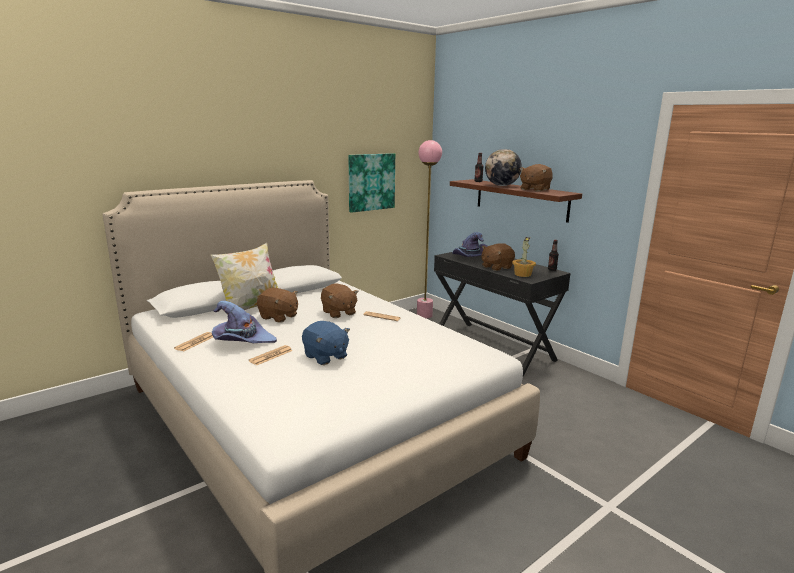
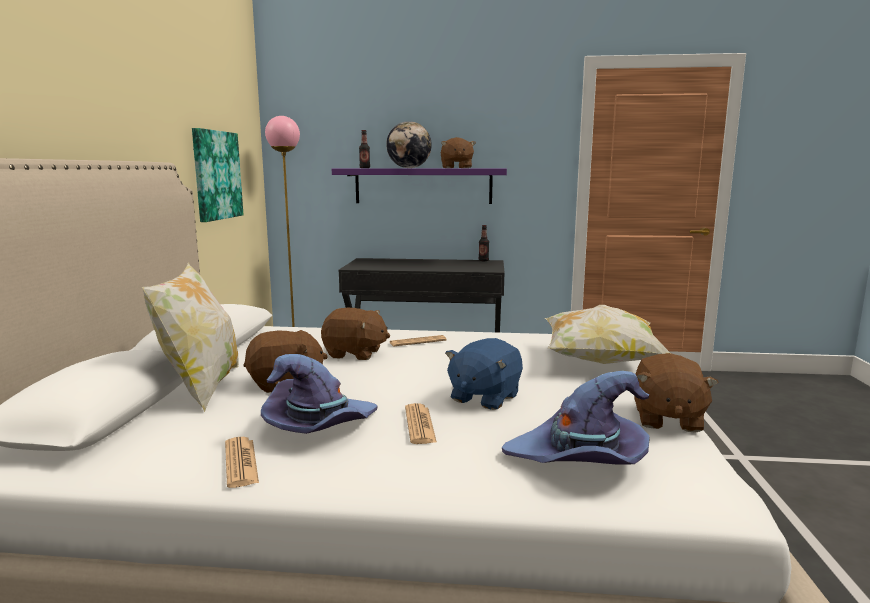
camera: 45 degrees left, 5 degrees down
blue plush toy [302,321,350,365] -> blue plush toy turned 120 degrees clockwise [445,338,523,410]
brown shelf [450,179,582,223] -> purple shelf [332,169,507,204]
purple hat [452,232,487,257] -> purple hat moved to [502,371,649,465]
brown plush toy [481,243,515,271] -> brown plush toy moved to [634,353,719,433]
potted plant [512,237,536,277] -> none
none -> pillow [545,305,670,364]

